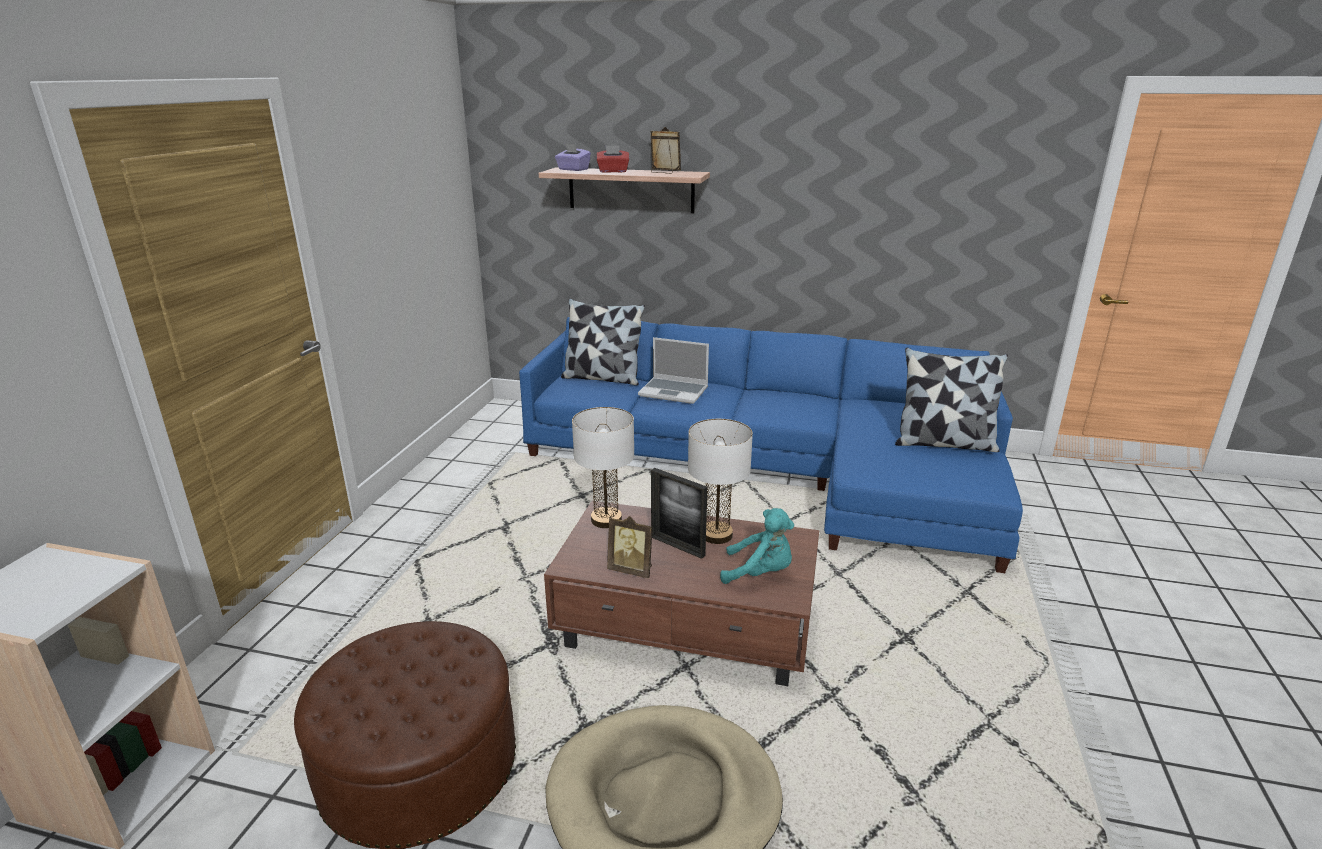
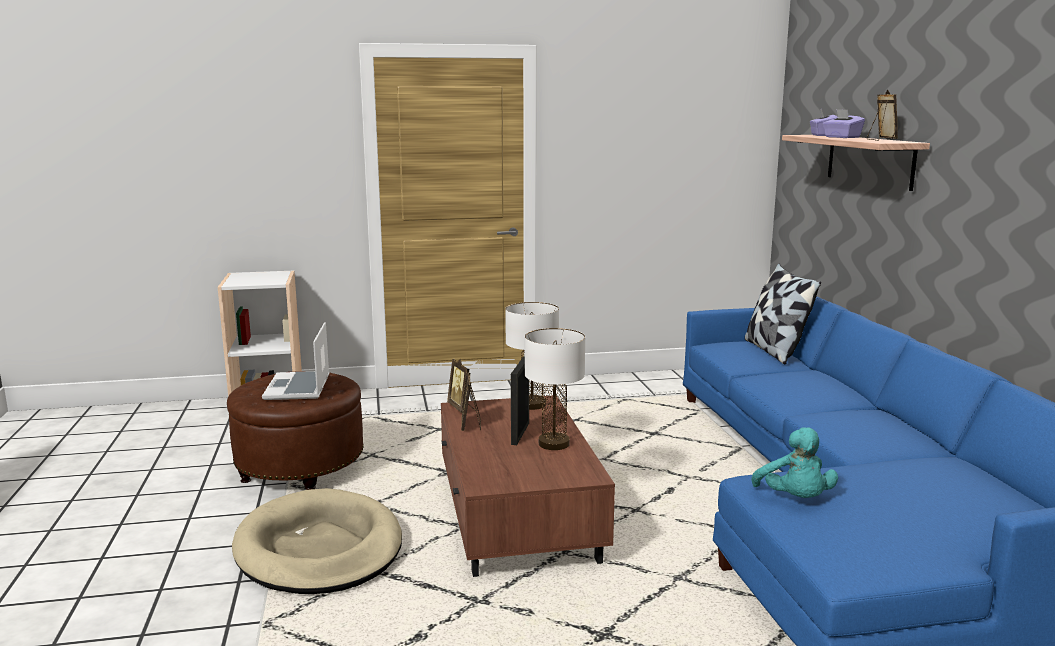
camera: 65 degrees right, 10 degrees down
red tissue box [597,145,629,173] -> purple tissue box [823,109,865,138]
laptop [638,337,709,404] -> laptop moved to [262,322,329,400]
turquoise plush toy [720,508,794,584] -> turquoise plush toy moved to [751,427,838,498]
pillow [895,348,1008,452] -> none
none -> picture frame [447,359,477,413]

